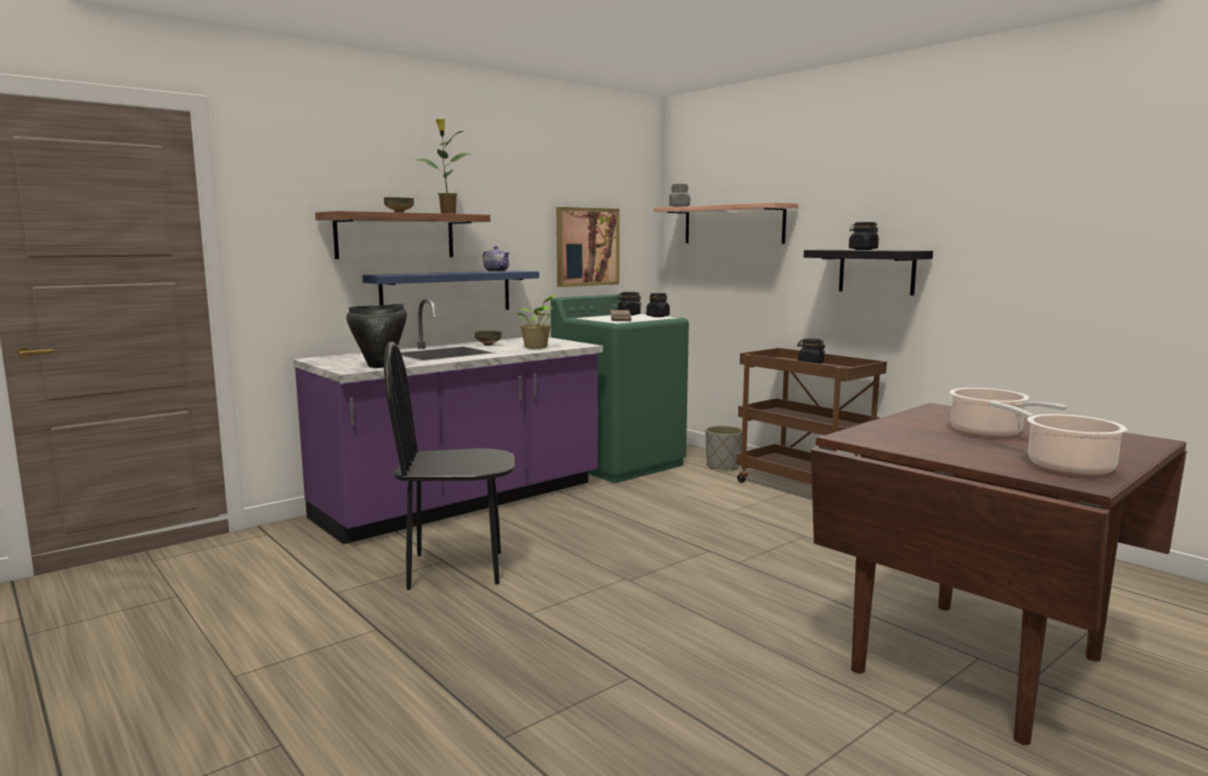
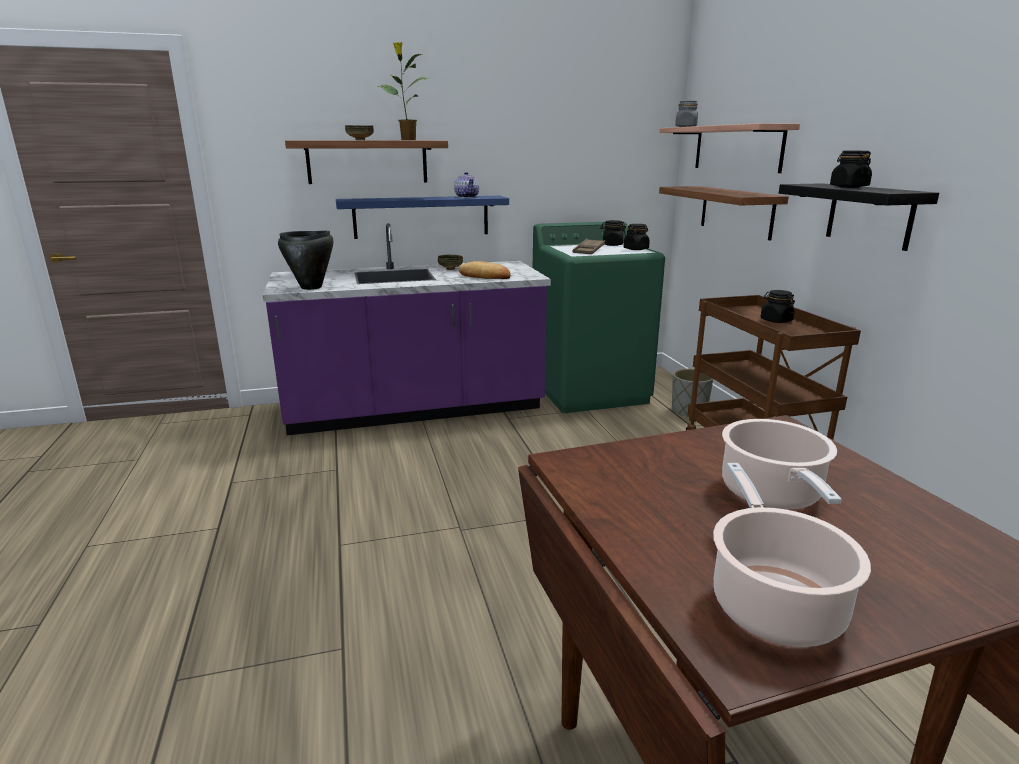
camera: 25 degrees right, 10 degrees up
black chair [384,342,515,590] -> none
potted plant [516,295,555,349] -> bread [459,261,510,279]
picture [556,207,620,287] -> none
none -> shelf [659,186,789,241]

